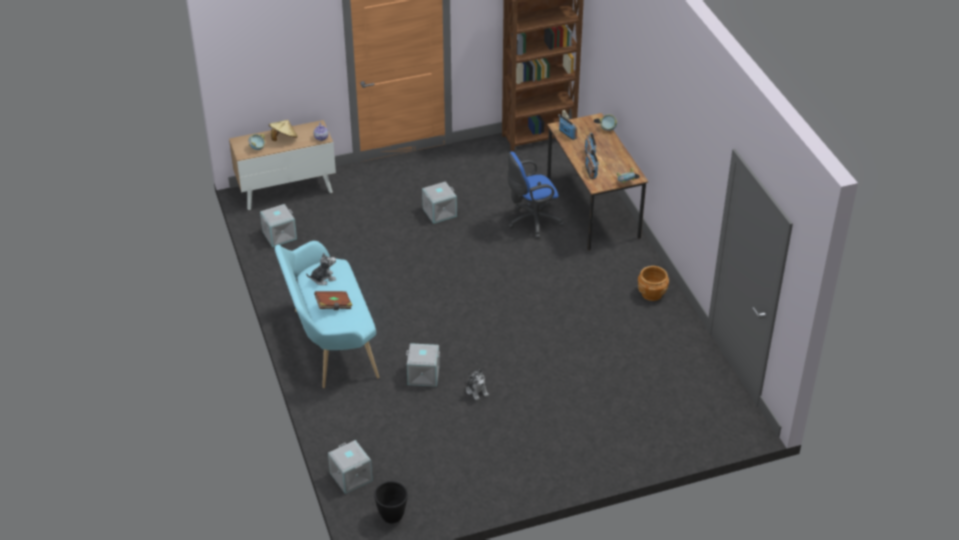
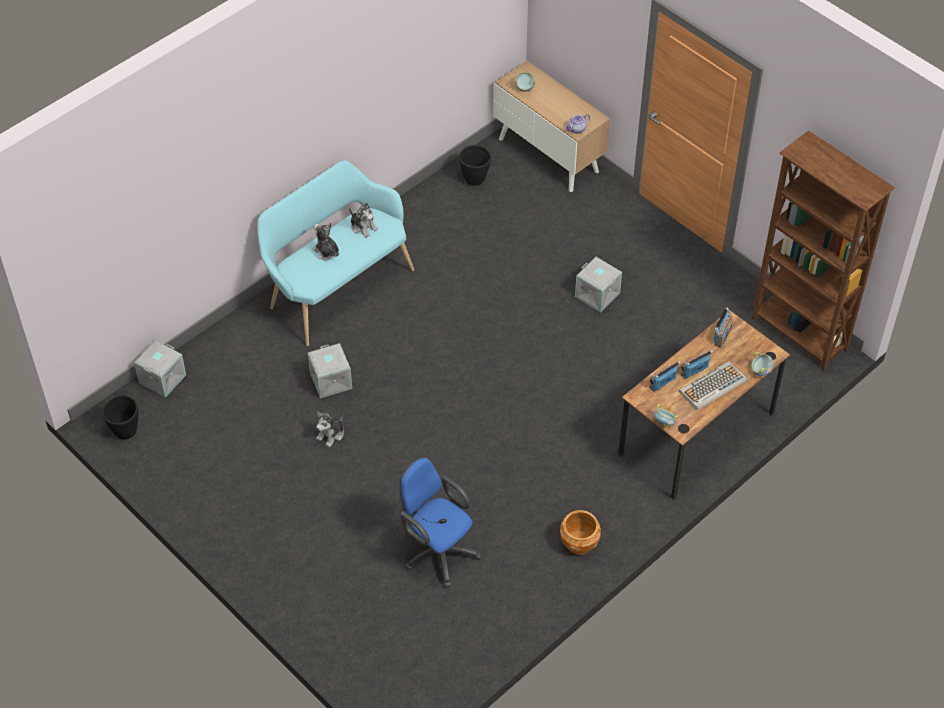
camera: 65 degrees right, 10 degrees up
grey storage box [260,204,297,247] -> black planter [459,145,491,186]
beige hat [269,120,298,141] -> none
brown book [314,291,353,310] -> plush toy [312,222,339,260]
blue office chair [508,151,564,239] -> blue office chair moved to [400,457,481,588]
none -> keyboard [679,361,747,410]

